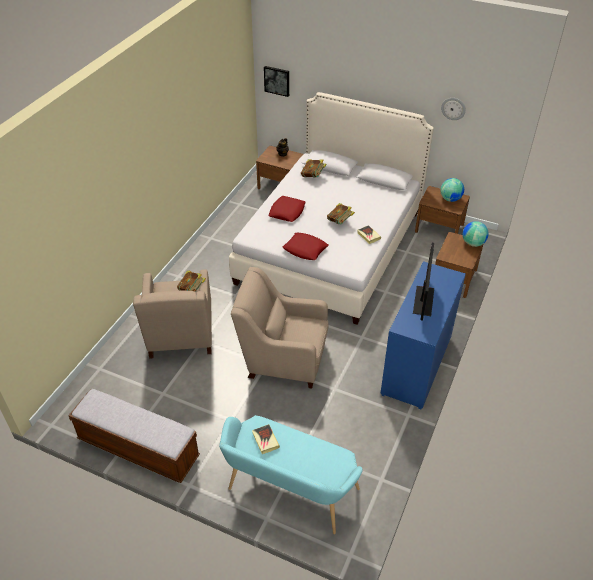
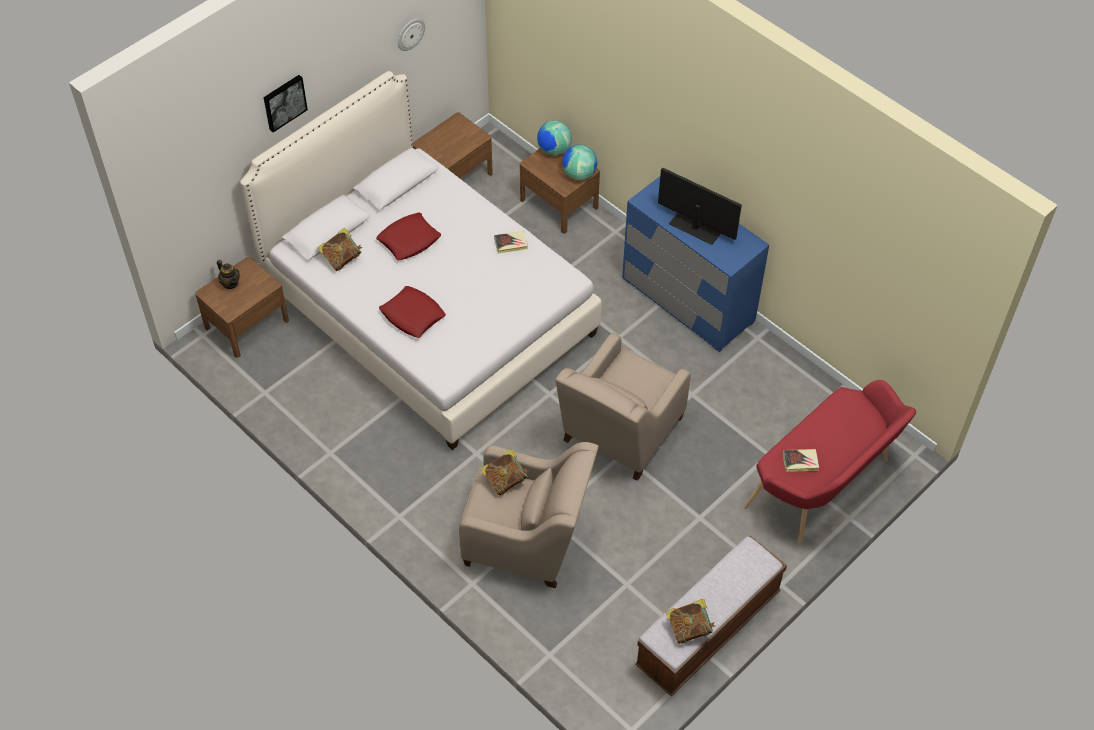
camera: 70 degrees left, 10 degrees up
turquoise bench [219,415,363,534] -> red bench [744,380,916,545]
picture [264,66,289,97] -> picture moved to [263,75,308,132]
red pillow [283,233,329,260] -> red pillow moved to [376,212,441,260]
book [327,203,355,224] -> book moved to [665,599,715,644]
globe [440,178,464,202] -> globe moved to [562,145,597,180]

